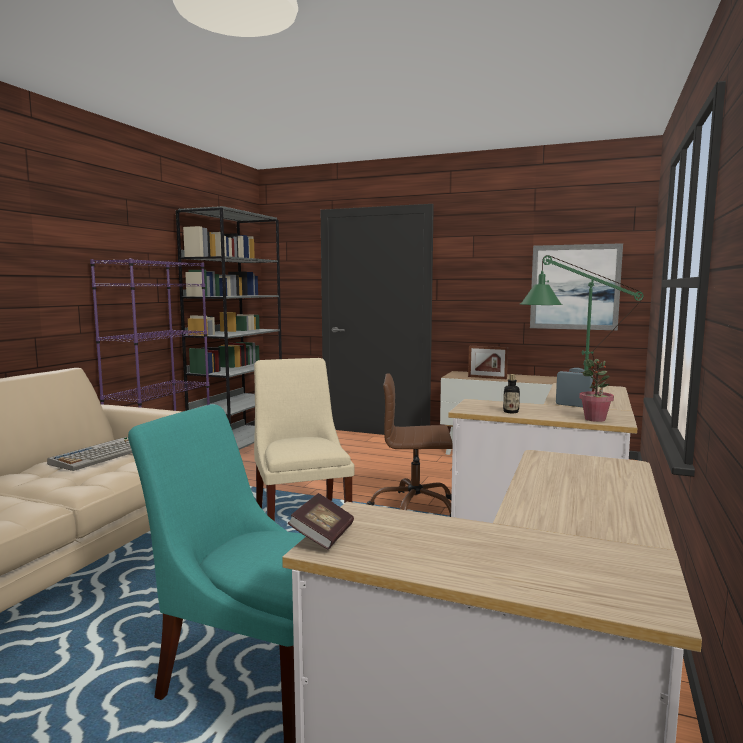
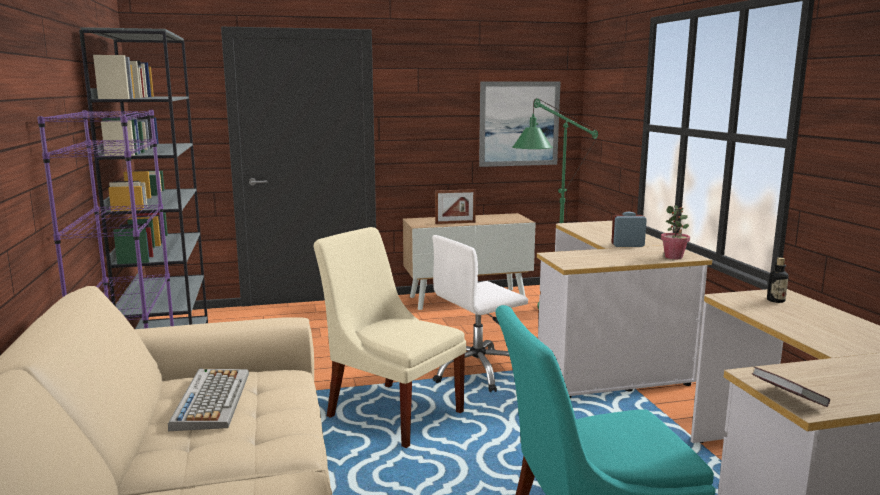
camera: 35 degrees left, 5 degrees up
brown office chair [367,373,453,517] -> white office chair [432,235,528,392]
bottle [503,374,520,413] -> bottle moved to [767,257,789,303]

